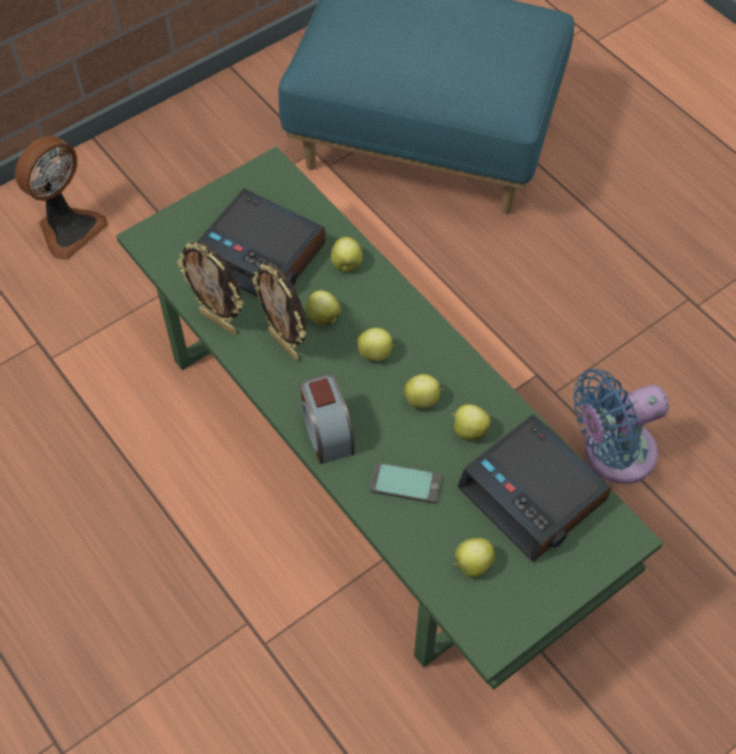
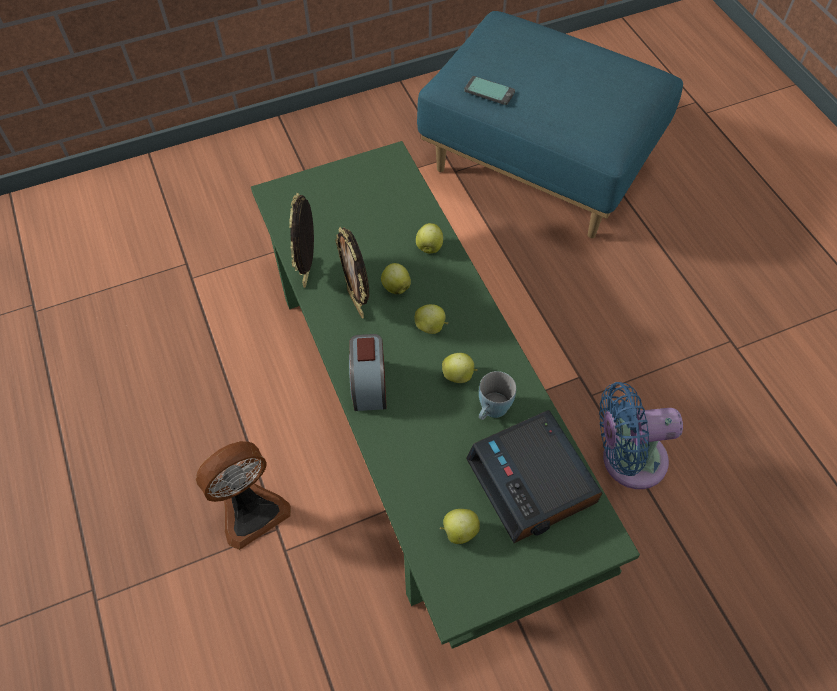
camera: 15 degrees right, 0 degrees up
fan [15,135,108,260] -> fan moved to [196,441,291,550]
picture frame [176,242,244,334] -> picture frame turned 45 degrees clockwise [289,193,314,288]
alarm clock [197,189,325,297] -> none
phone [370,462,442,504] -> phone moved to [464,76,515,105]
apple [452,404,491,440] -> blue mug [479,371,516,420]

